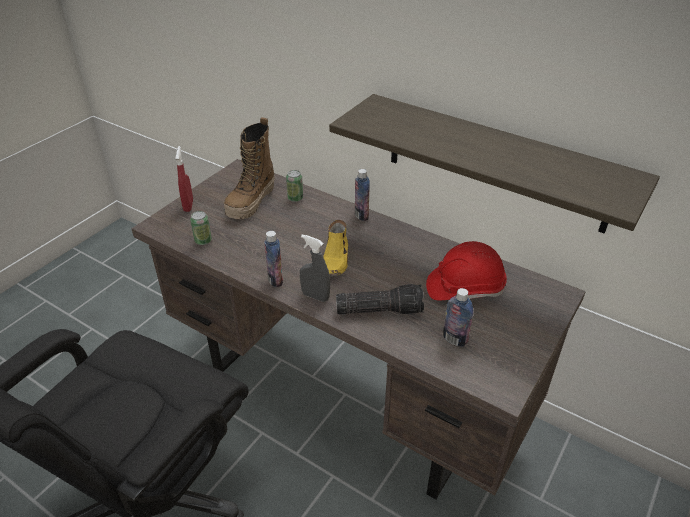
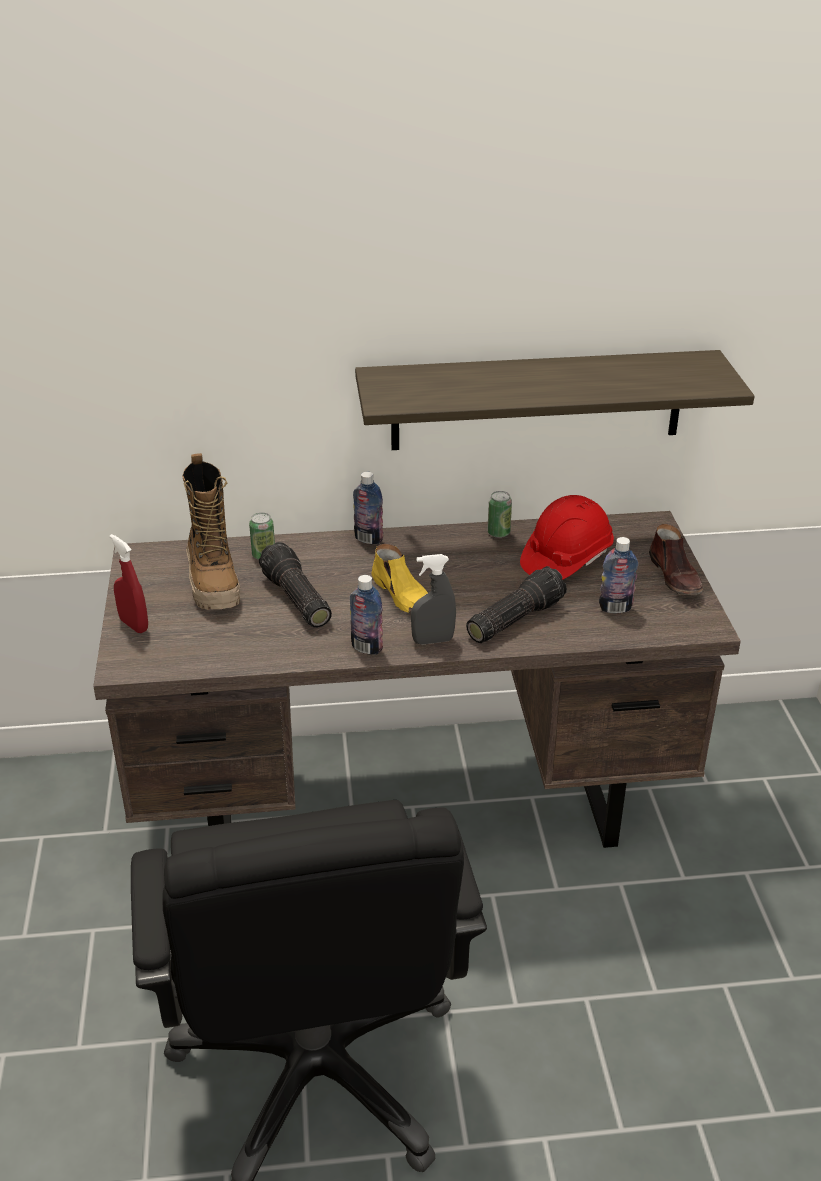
camera: 40 degrees left, 5 degrees down
can [190,211,212,245] -> can moved to [487,491,512,538]
none -> flashlight [259,542,332,628]
none -> brown shoe [649,524,703,595]

